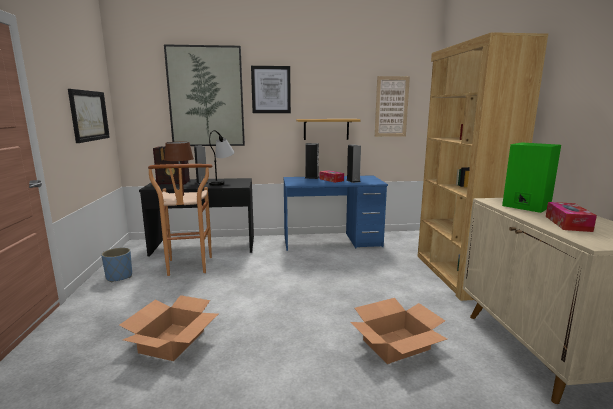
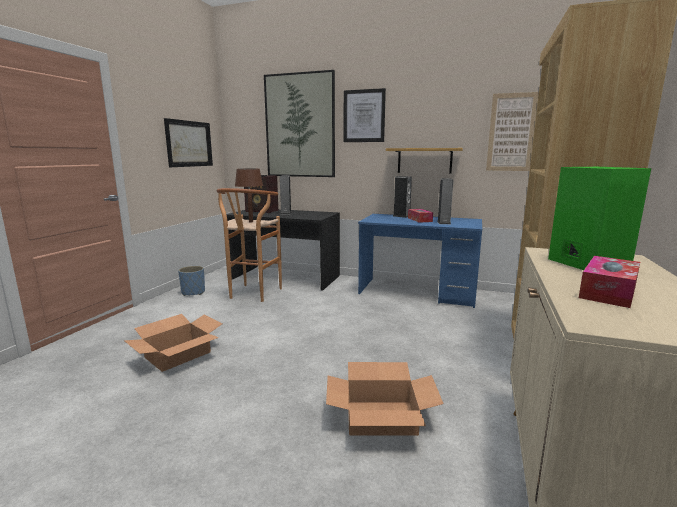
camera: 25 degrees right, 0 degrees up
table lamp [209,130,234,186] -> none

